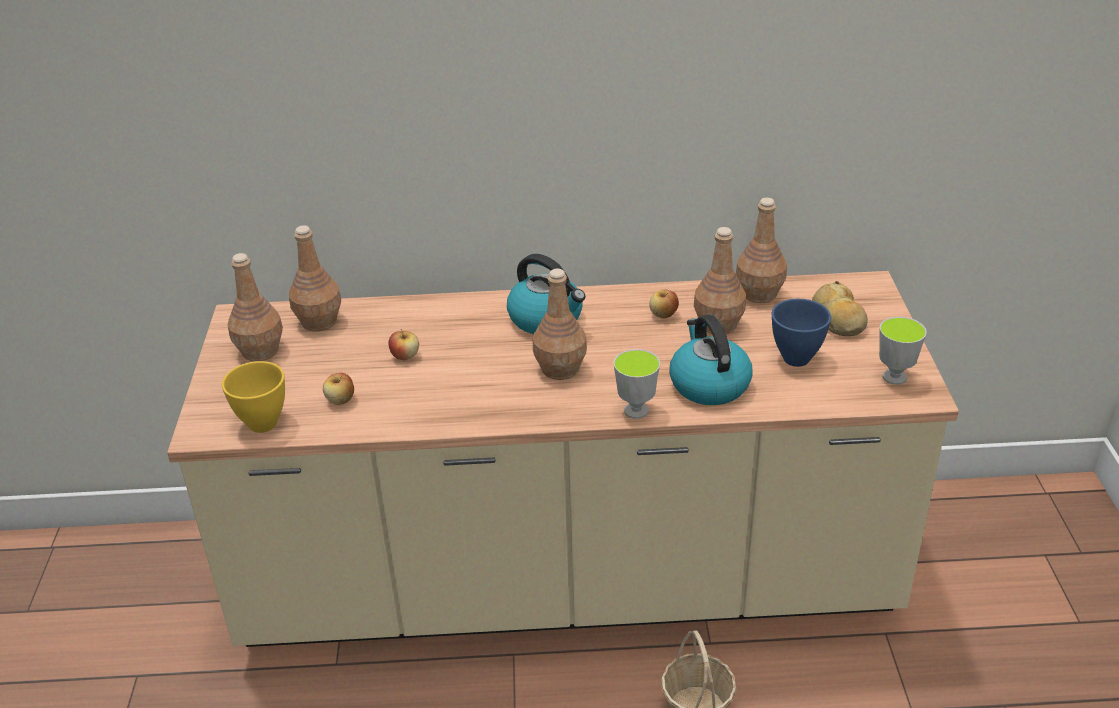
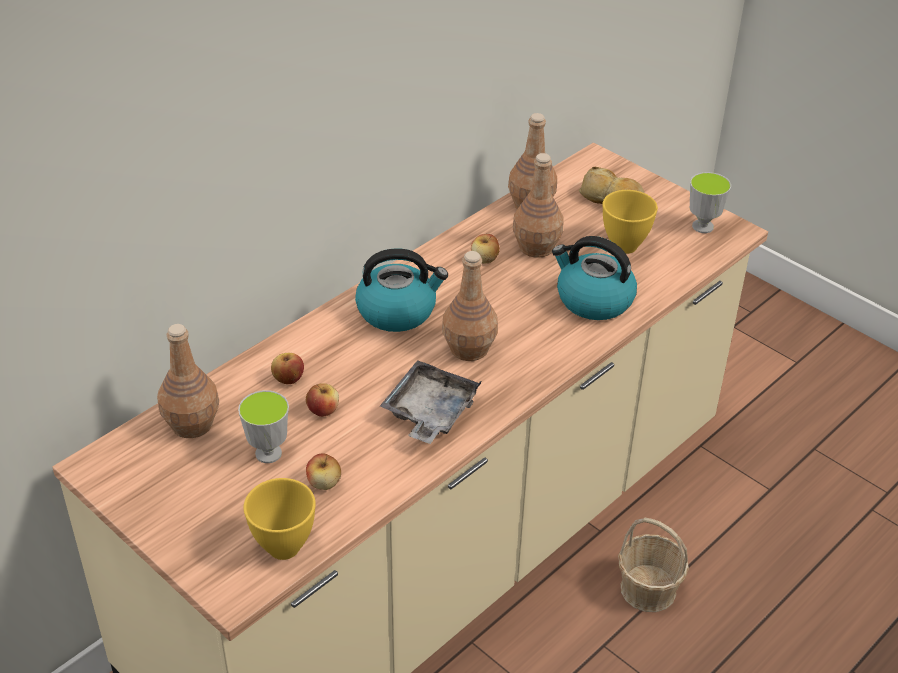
camera: 45 degrees left, 5 degrees up
brown bottle [228,253,283,361] -> none
cup [614,349,660,419] -> cup moved to [238,390,289,463]
blue bowl [772,299,831,367] -> yellow bowl [602,190,658,254]
none -> apple [271,353,304,384]
none -> grey tray [380,360,482,444]

